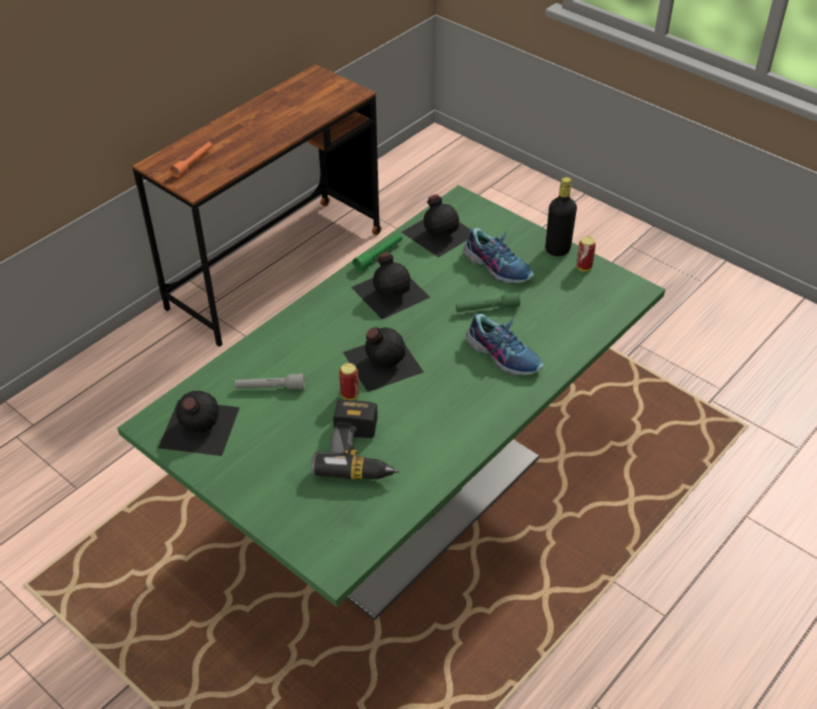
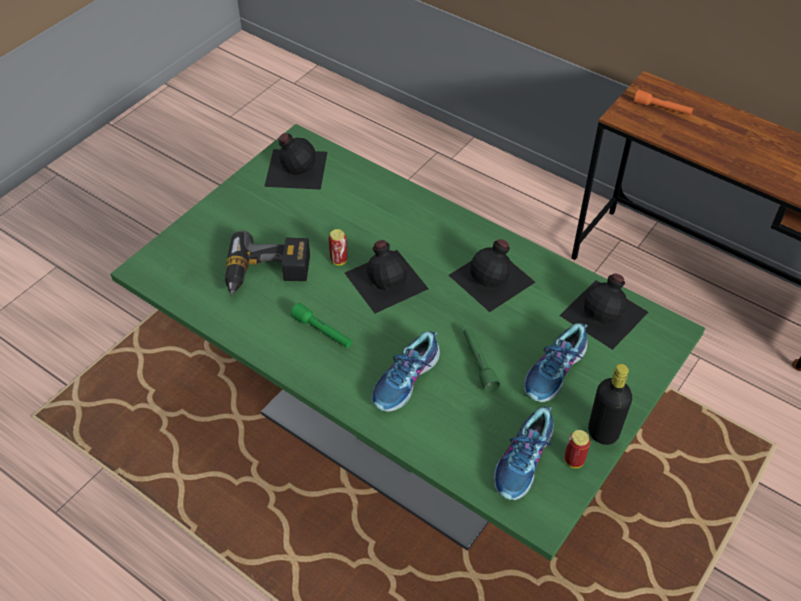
camera: 85 degrees right, 5 degrees up
grey flashlight [235,373,305,390] -> none
green flashlight [353,233,402,271] -> green flashlight moved to [290,303,352,348]
none -> shoe [494,406,553,500]

